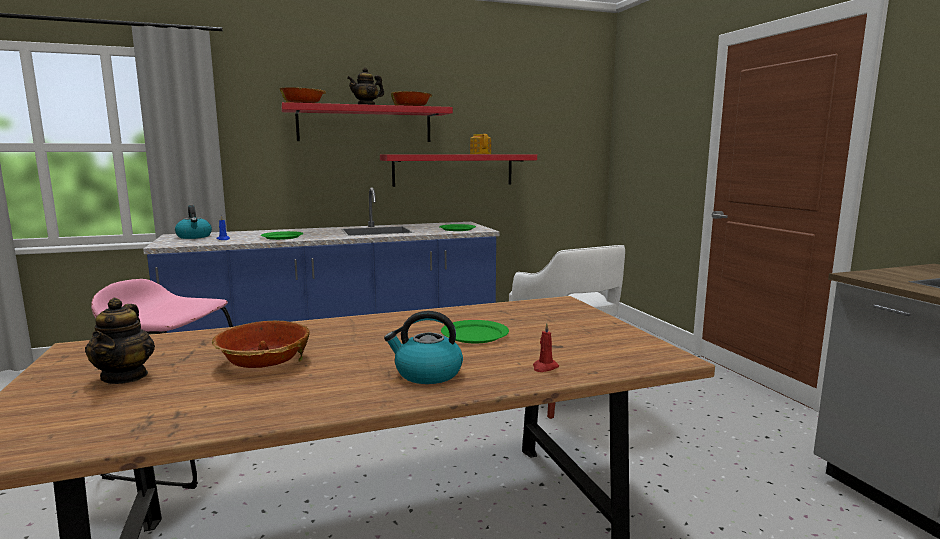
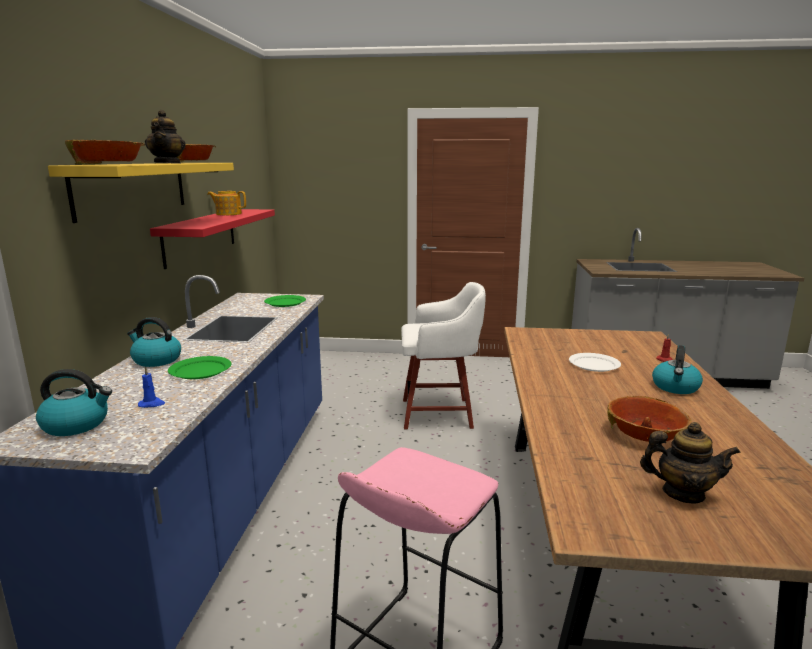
camera: 65 degrees left, 5 degrees up
red shelf [281,102,453,142] -> yellow shelf [48,163,234,223]
green plate [441,320,509,343] -> white plate [569,353,621,372]
none -> kettle [127,317,181,367]

